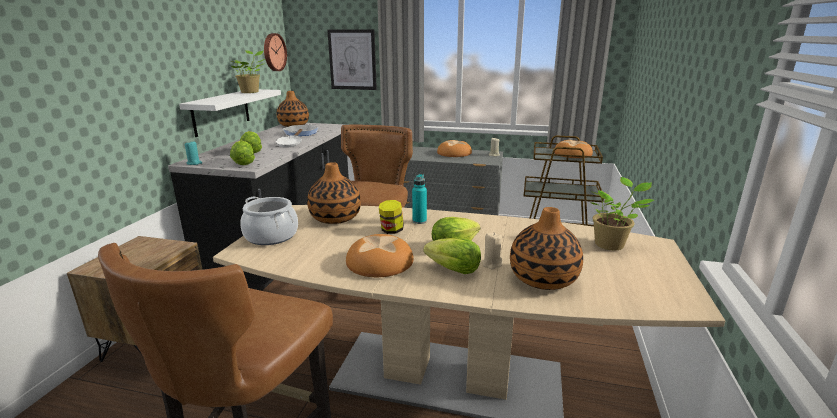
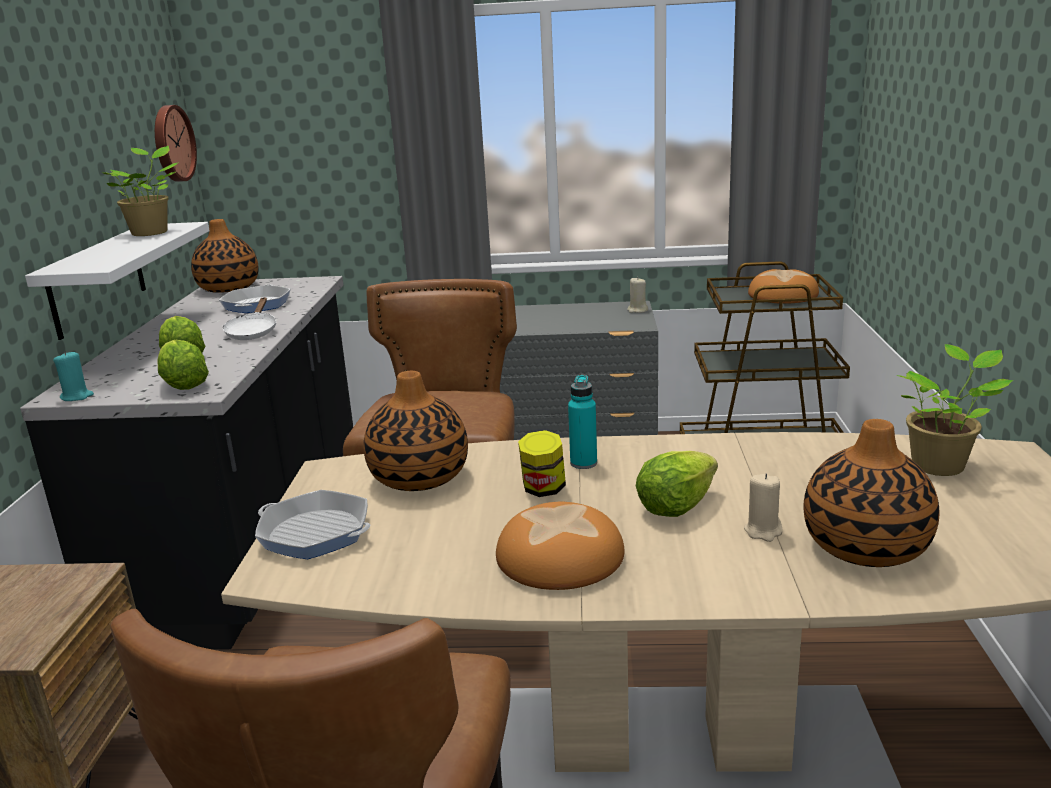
camera: 10 degrees left, 0 degrees up
cooking pot [240,196,298,245] -> frying pan [255,490,370,559]
picture [327,29,377,90] -> none
lettuce [423,238,481,274] -> none
bread [437,140,472,157] -> none

